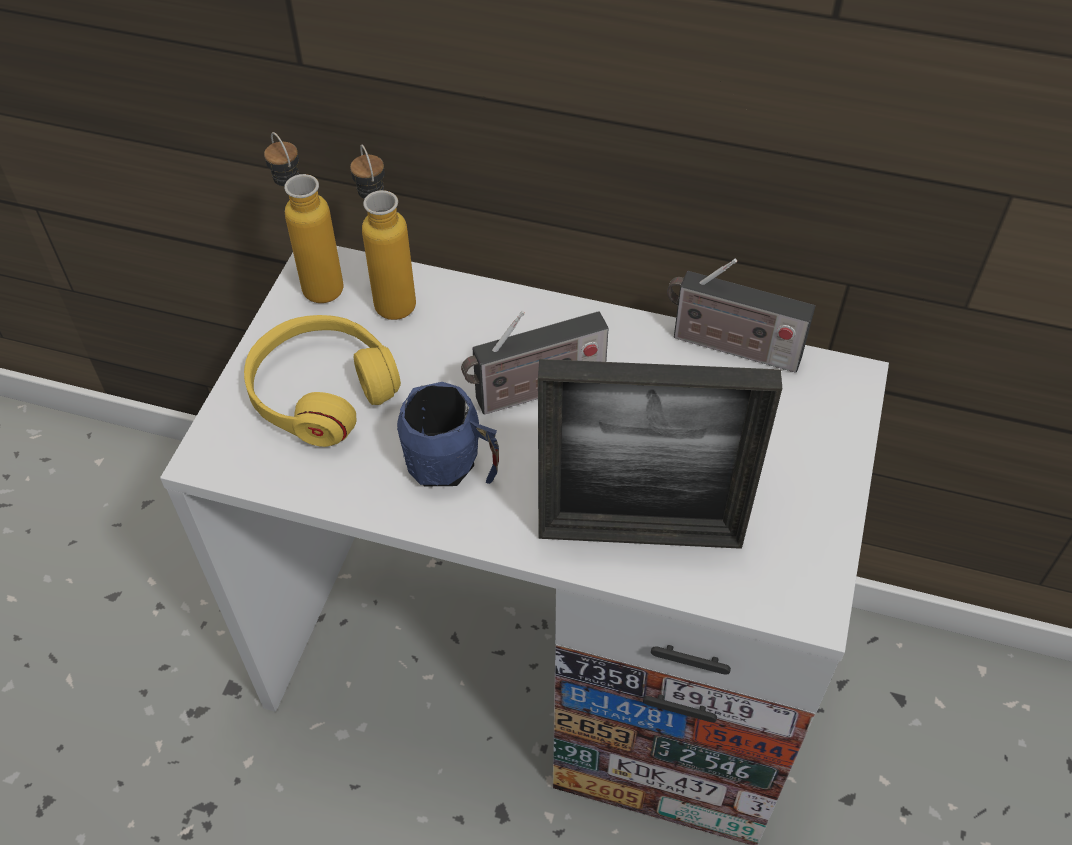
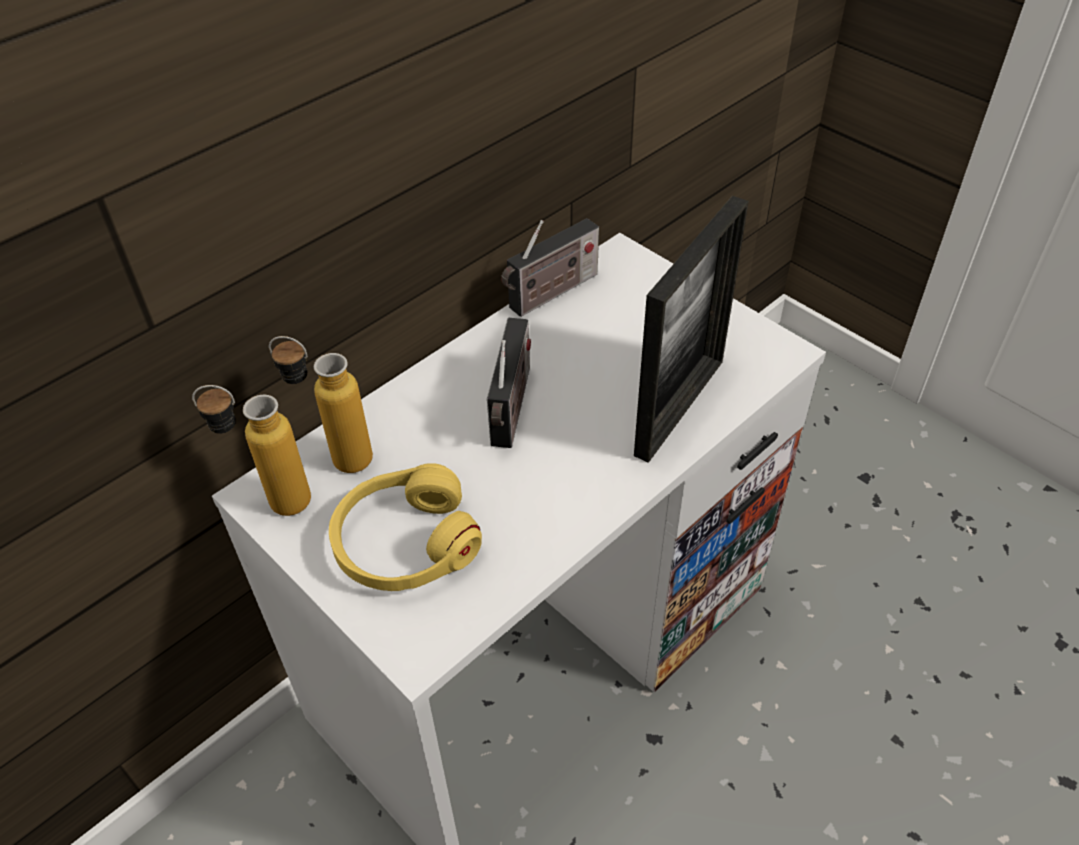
camera: 60 degrees left, 5 degrees down
blue mug [397,382,499,486] -> none

